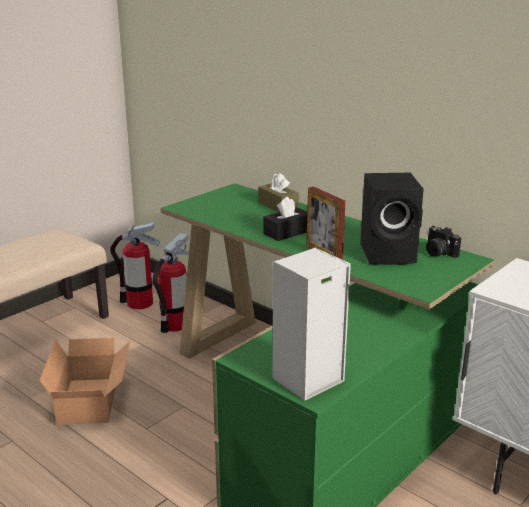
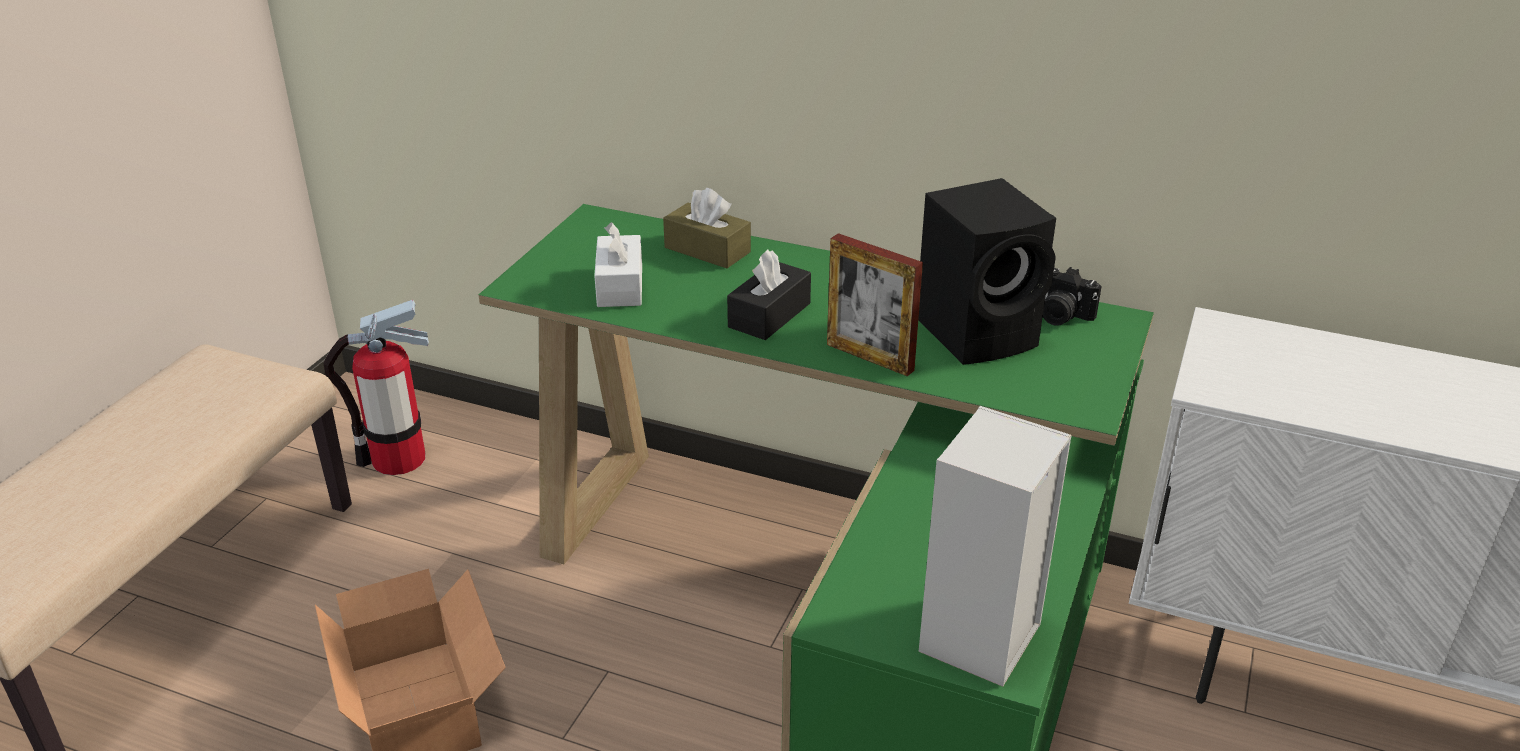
camera: 20 degrees left, 10 degrees up
fire extinguisher [153,233,189,333] -> none
none -> white tissue box [594,222,642,307]

